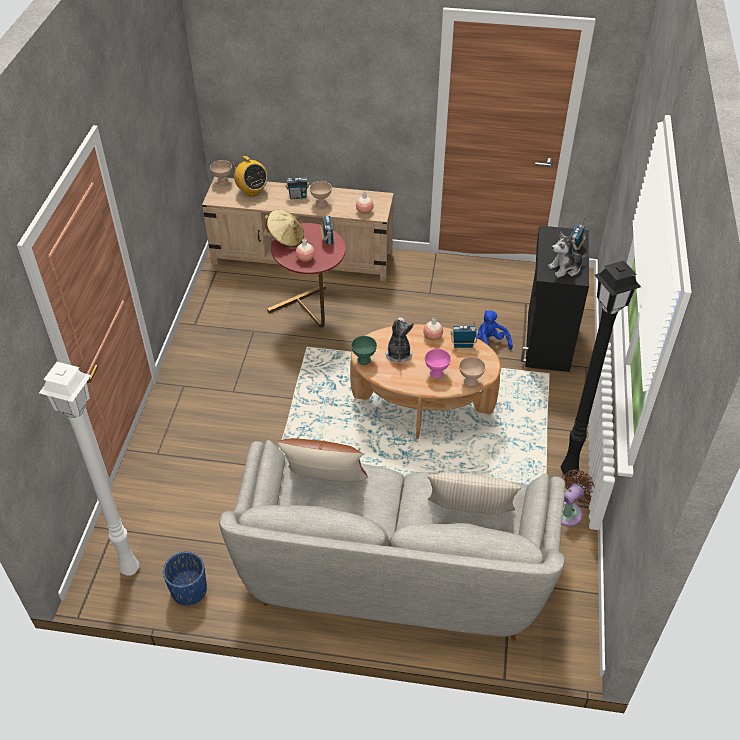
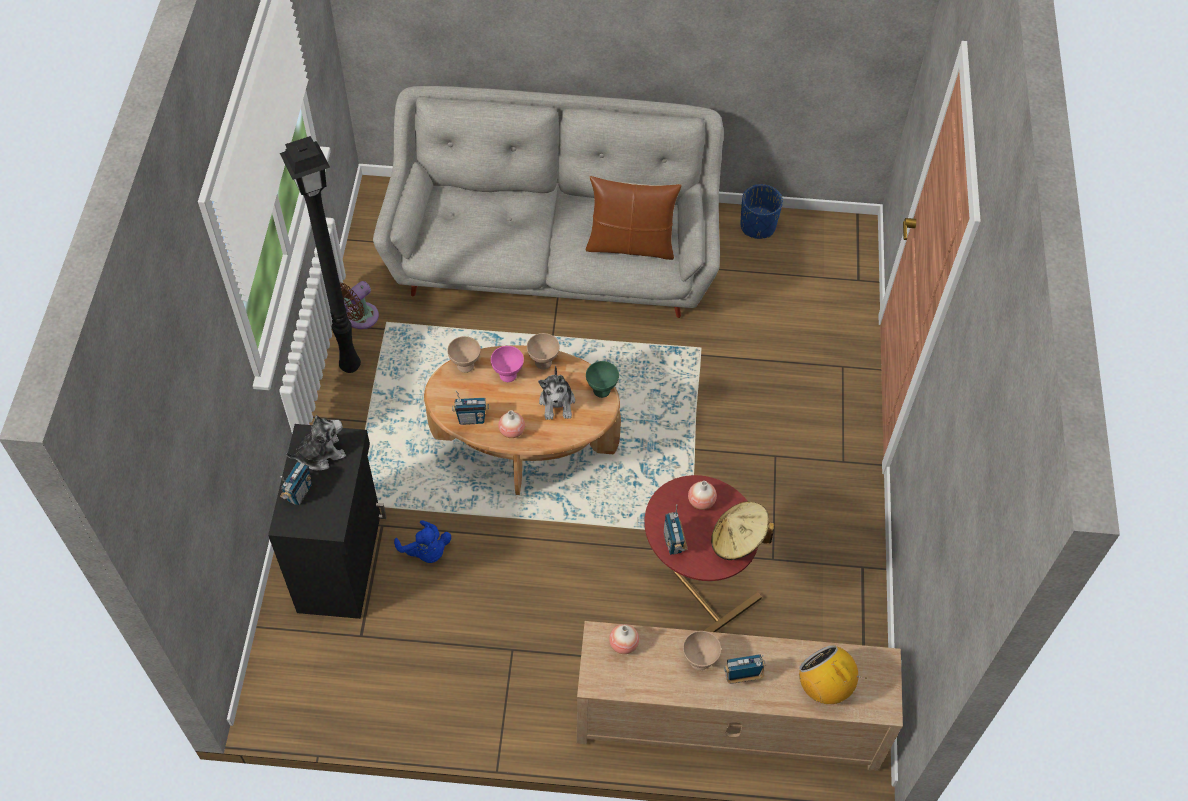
camera: 175 degrees right, 10 degrees up
white floor lamp [39,362,139,576] -> none
beige bowl [210,160,232,185] -> beige bowl moved to [527,333,560,370]
beige pillow [427,472,521,514] -> none

